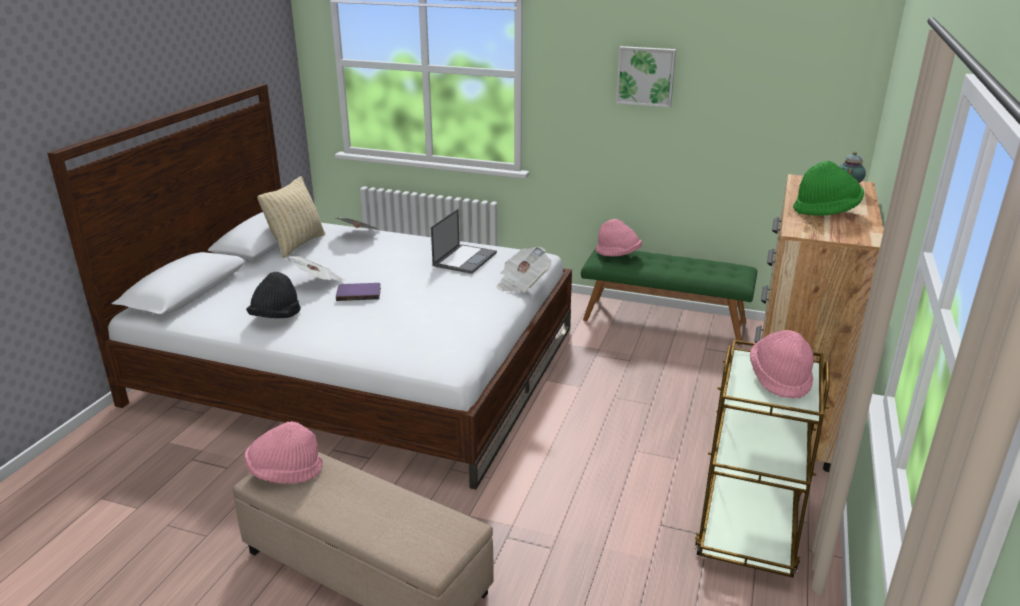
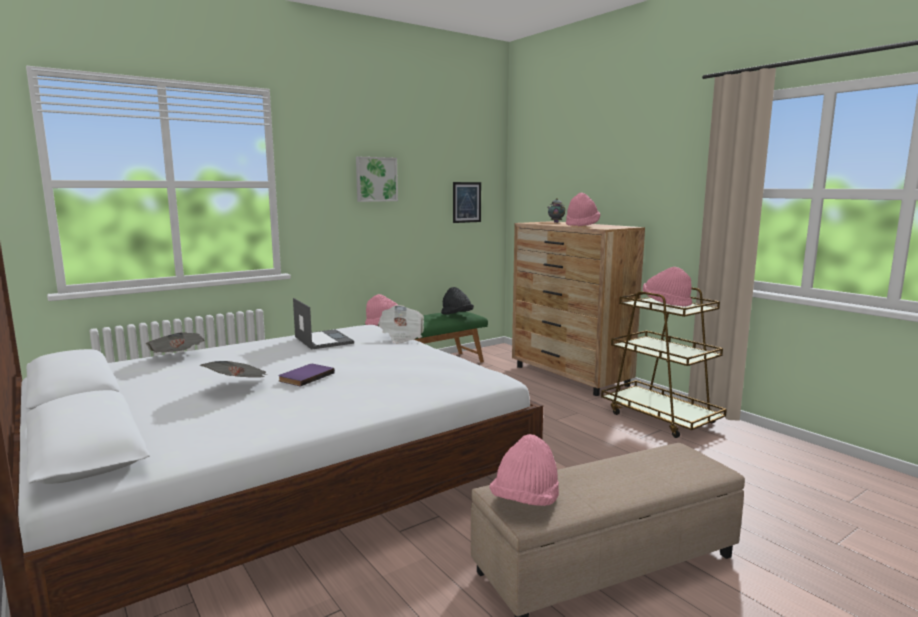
camera: 55 degrees left, 15 degrees down
black hat [246,272,301,318] -> black hat moved to [441,287,474,315]
beige pillow [257,176,325,258] -> none
green hat [793,161,864,216] -> pink hat [566,193,600,227]
none -> picture [453,182,481,223]

